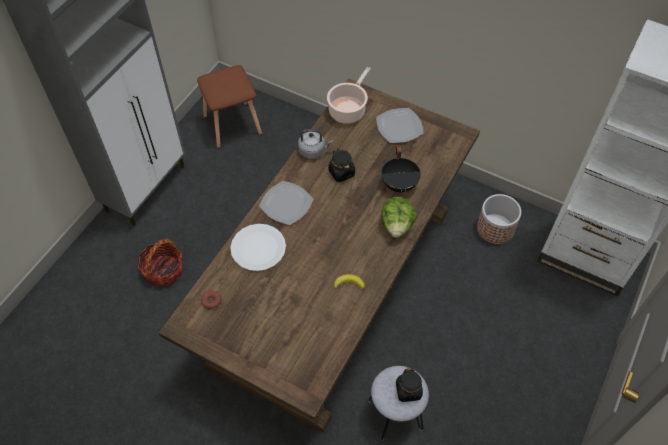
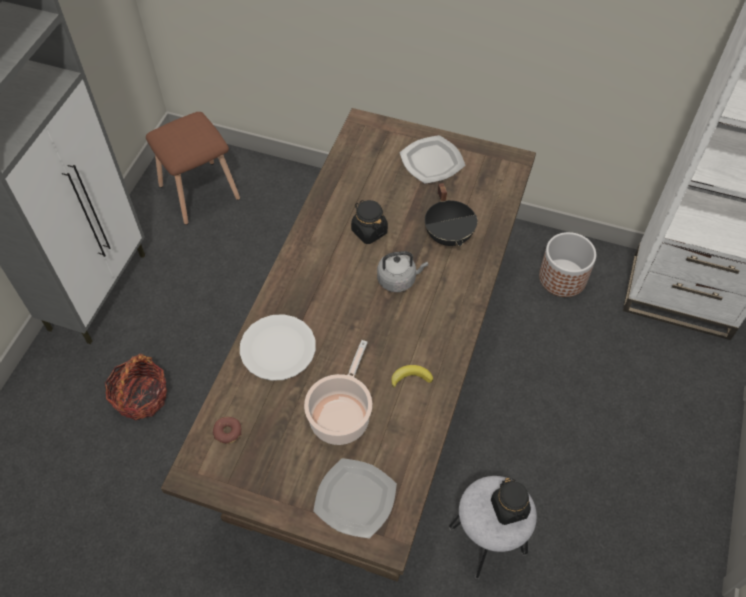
camera: 10 degrees left, 0 degrees up
plate [259,181,313,225] -> plate moved to [313,458,397,538]
grey kettle [298,129,333,159] -> grey kettle moved to [377,251,428,292]
cooking pot [327,67,371,124] -> cooking pot moved to [304,340,372,445]
lettuce [381,197,417,238] -> none

